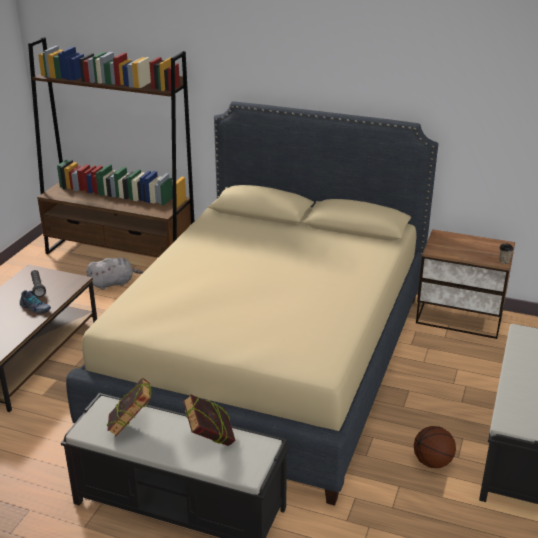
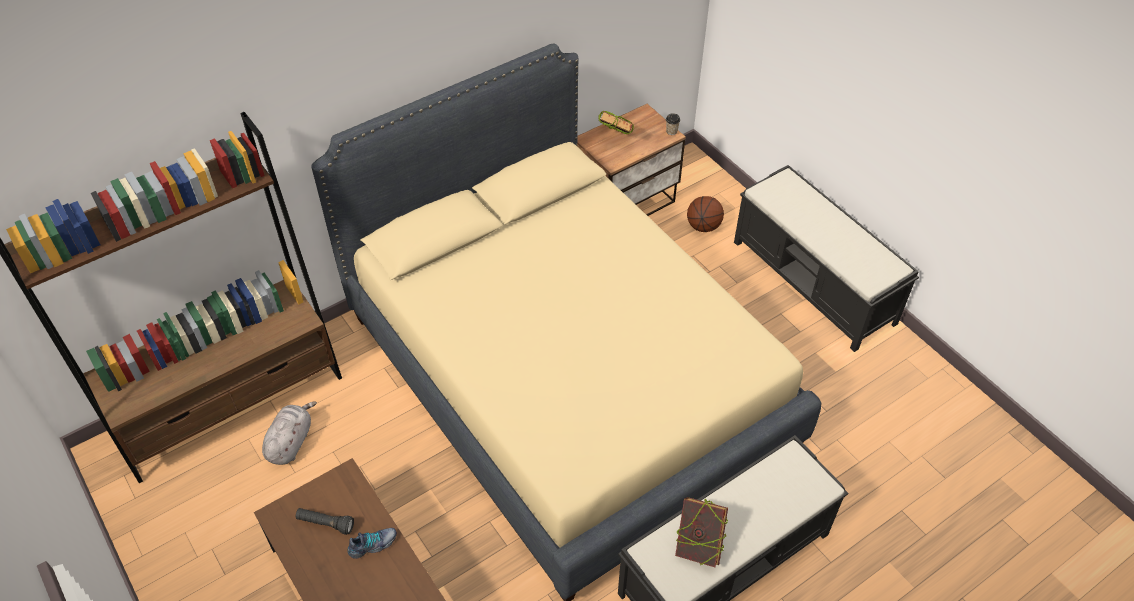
camera: 55 degrees left, 20 degrees up
book [183,394,236,446] -> book moved to [599,111,634,134]
basketball [414,426,456,468] -> basketball moved to [687,196,724,232]

